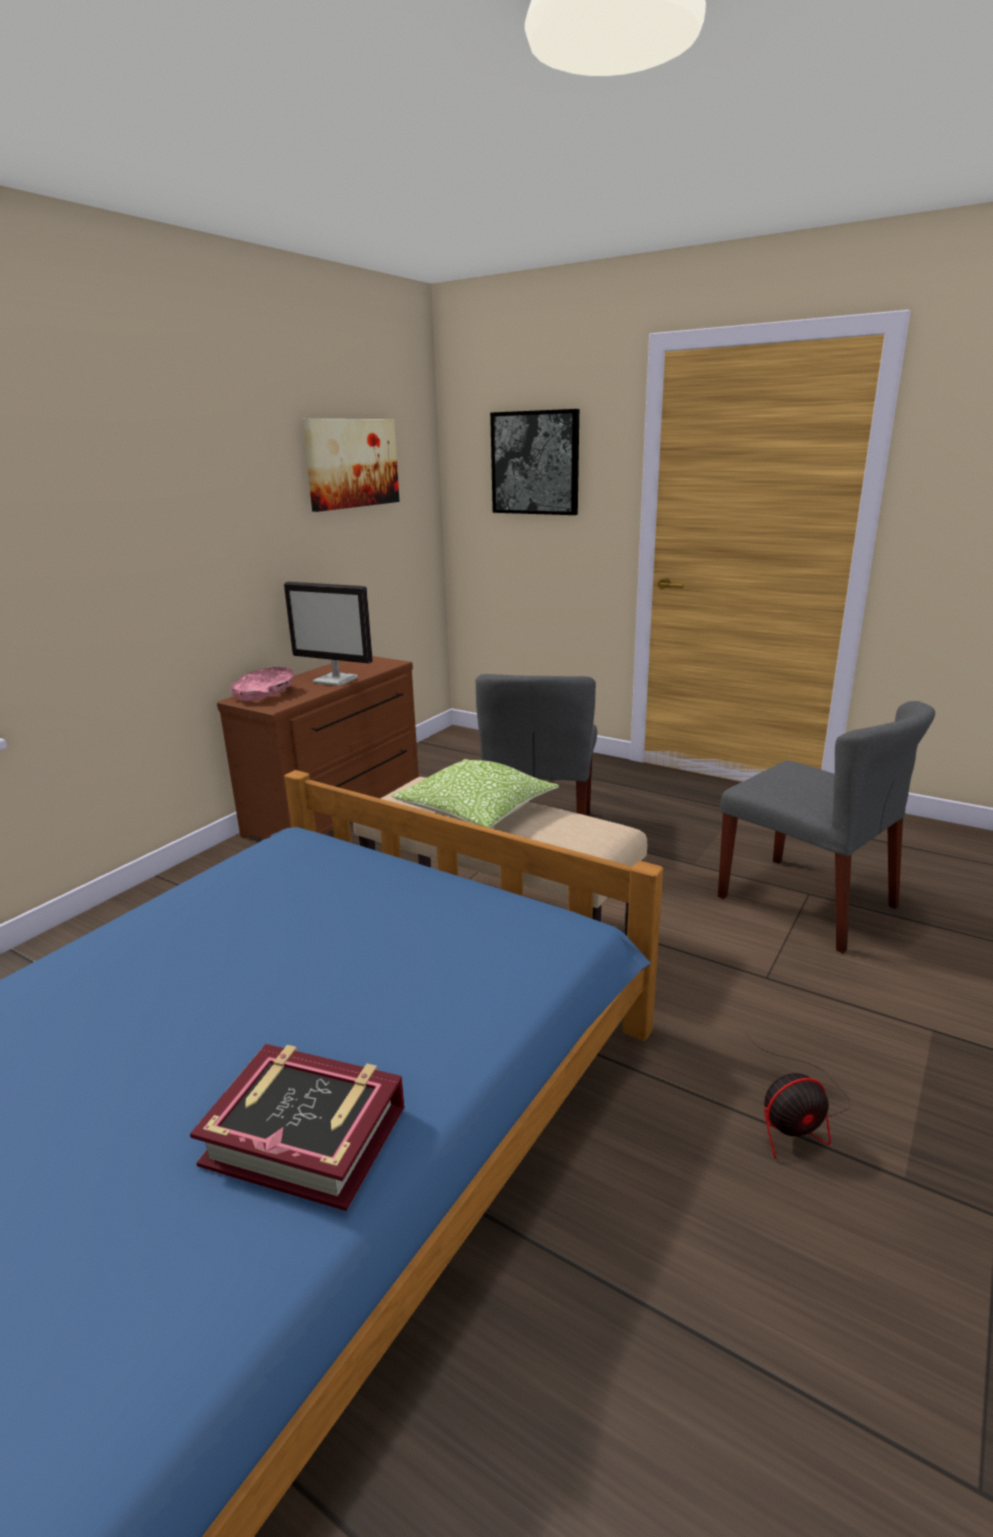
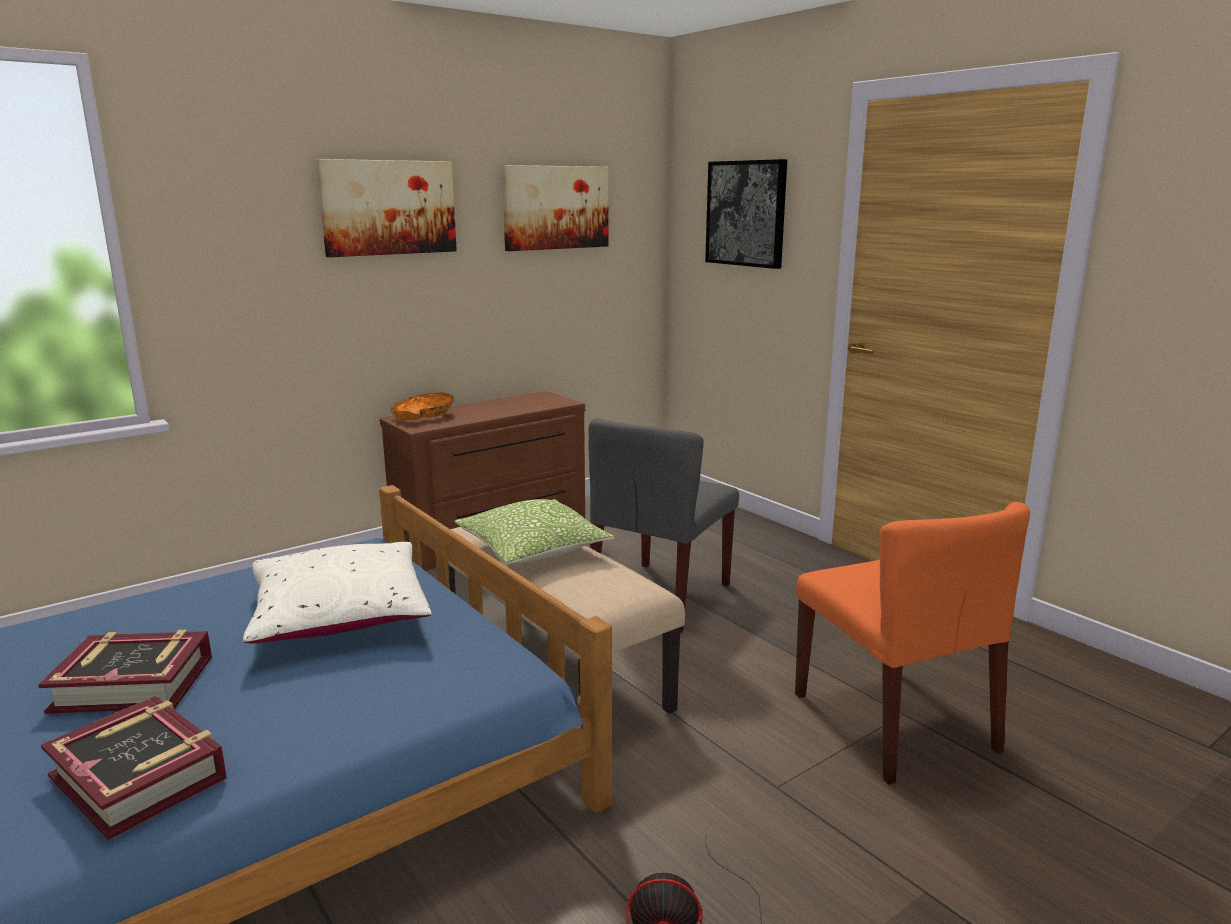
camera: 20 degrees right, 5 degrees down
pink bowl [230,667,294,701] -> orange bowl [391,392,454,420]
monitor [284,582,373,686] -> none
grey chair [718,701,935,954] -> orange chair [795,502,1030,785]
none -> book [38,630,212,714]
none -> white pillow [243,542,432,643]
none -> picture [316,159,457,257]

